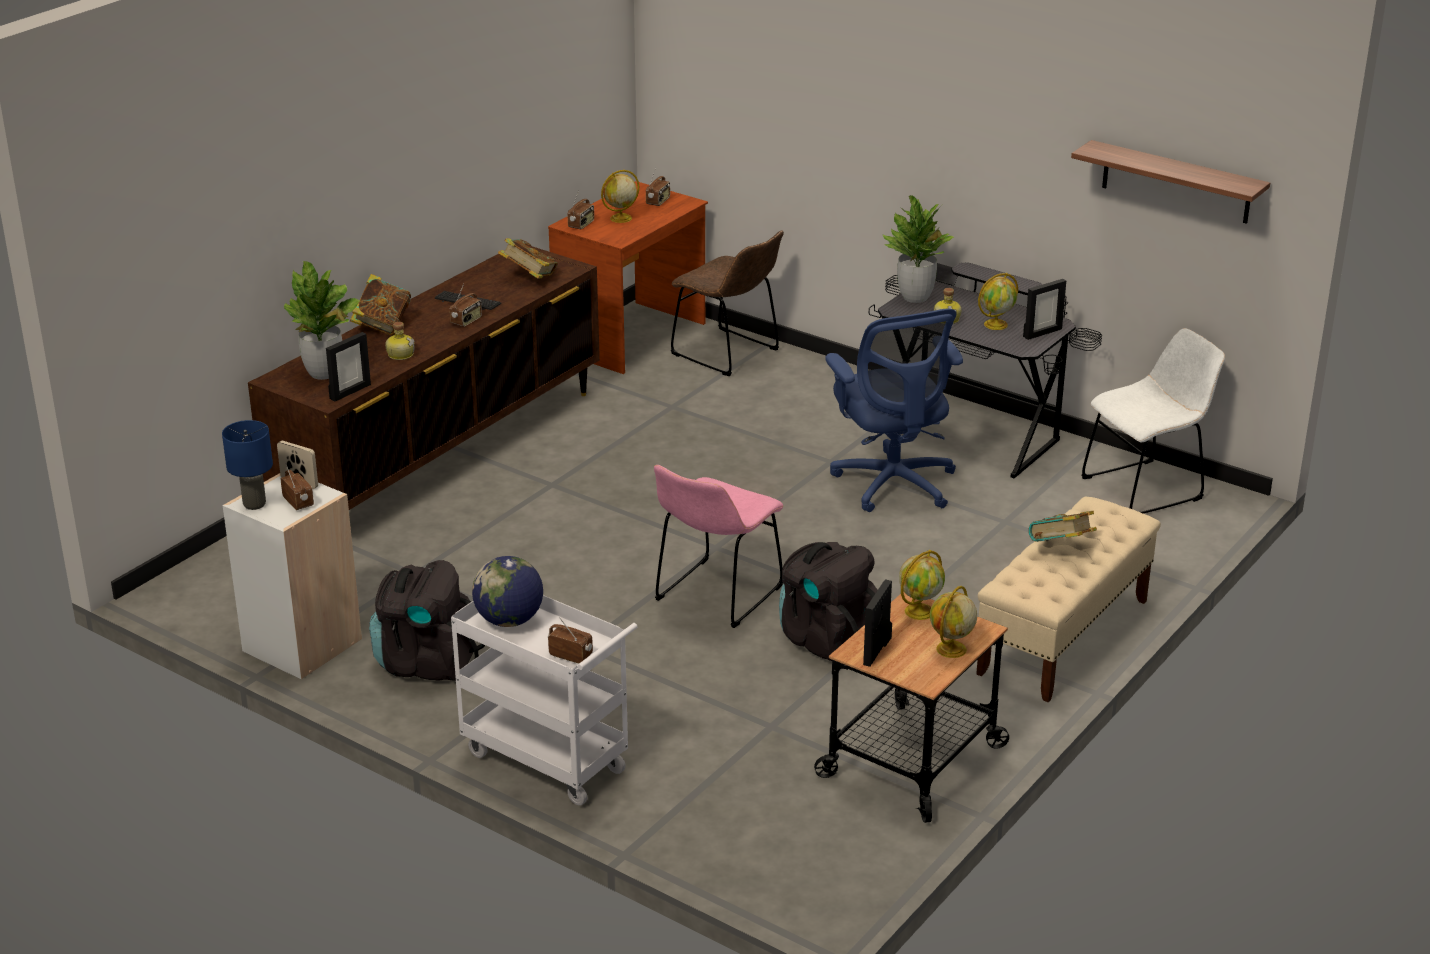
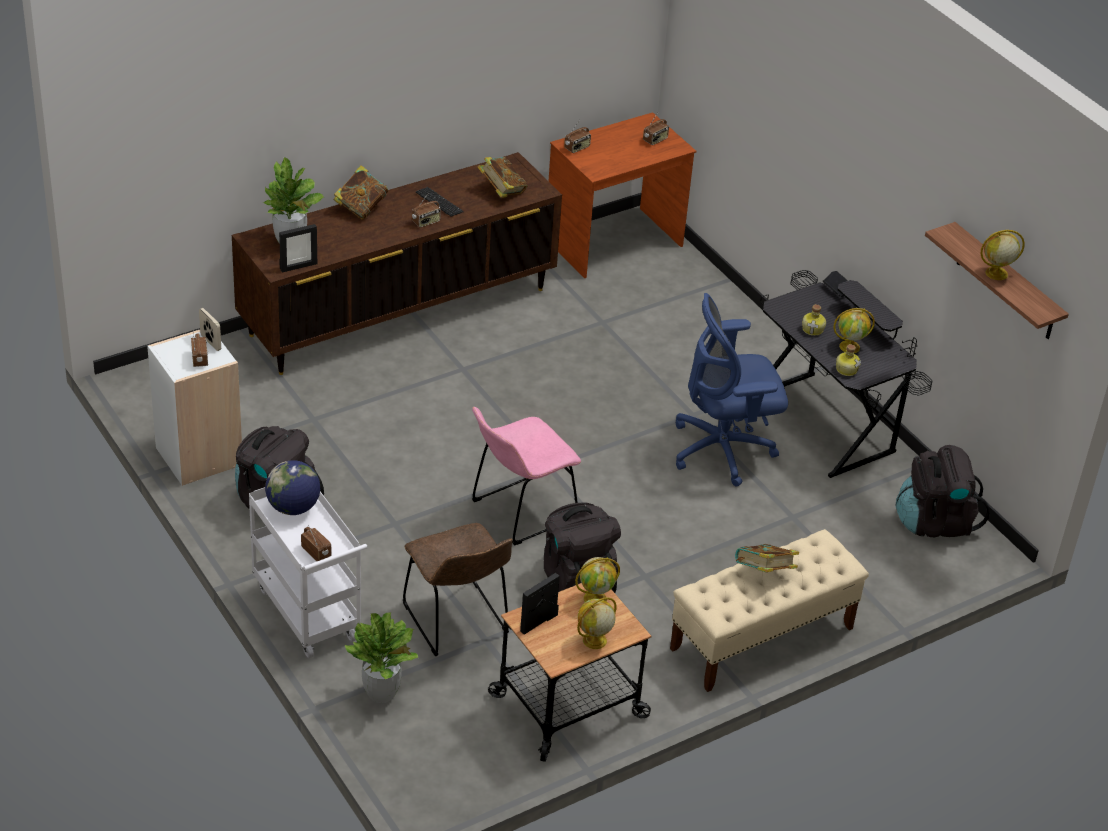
camera: 20 degrees right, 10 degrees up
blue table lamp [222,420,273,510] -> none
bottle [385,322,415,360] -> bottle moved to [836,344,861,376]
globe [601,170,639,223] -> globe moved to [981,230,1025,280]
brown chair [671,230,784,376] -> brown chair moved to [403,523,513,656]
blue office chair [825,309,963,512] -> blue office chair turned 75 degrees clockwise [676,293,788,486]
potted plant [883,195,954,303] -> potted plant moved to [345,612,418,703]
picture frame [1023,279,1066,340] -> none
white chair [1081,328,1225,513] -> black backpack [896,445,990,537]

